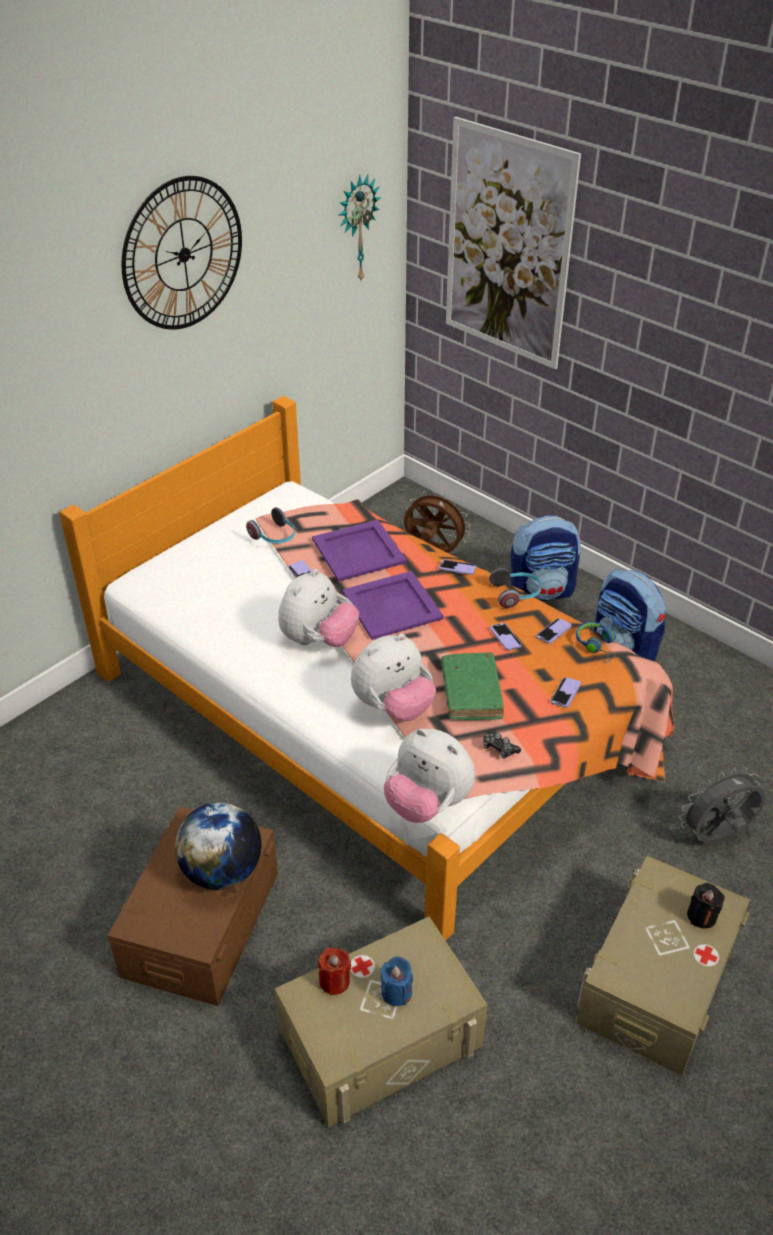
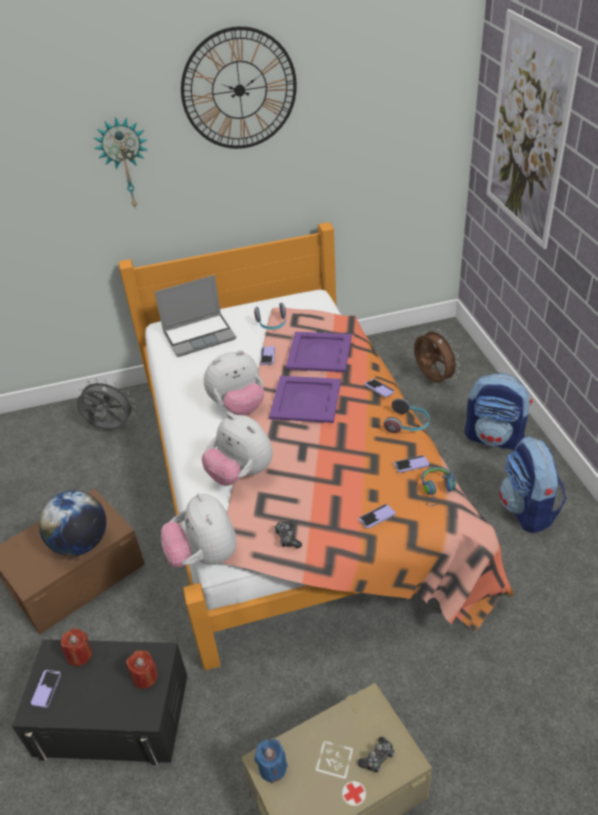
camera: 35 degrees right, 0 degrees up
beige storage box [275,916,487,1127] -> black storage box [12,639,187,765]
wall clock [339,175,381,282] -> wall clock moved to [94,117,147,209]
plush toy [351,634,436,721] -> plush toy turned 45 degrees clockwise [202,414,273,486]
blue candle [380,956,413,1006] -> blue candle moved to [254,739,288,783]
green book [441,653,504,720] -> none
phone [490,623,522,650] -> phone moved to [31,670,61,708]
grey fan [679,767,766,843] -> grey fan moved to [77,379,136,430]
black candle [687,883,725,929] -> game controller [358,737,395,773]
none -> red candle [126,650,158,689]
none -> laptop [155,275,236,357]

